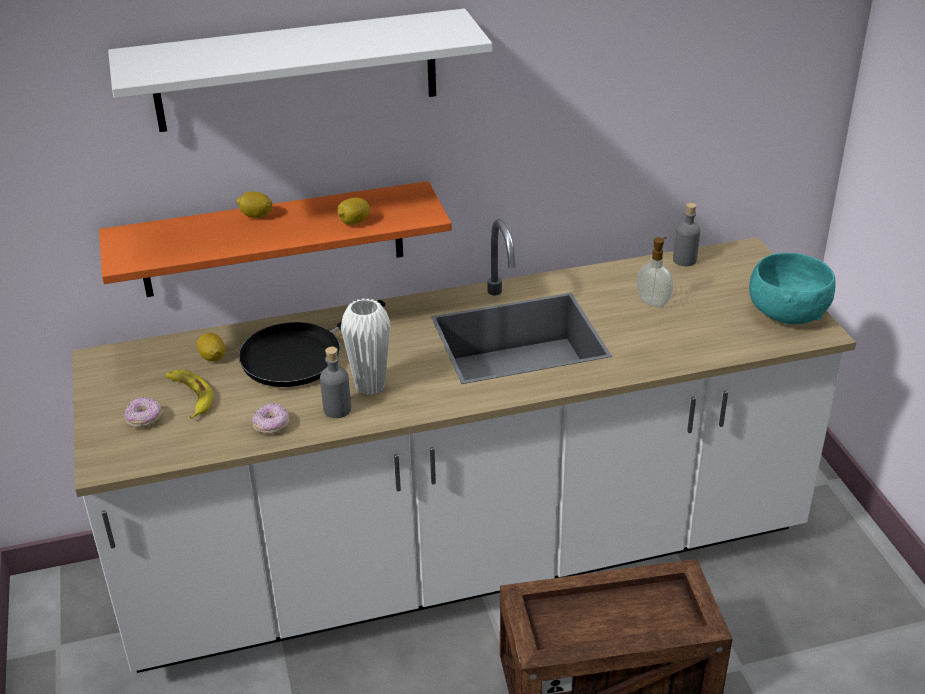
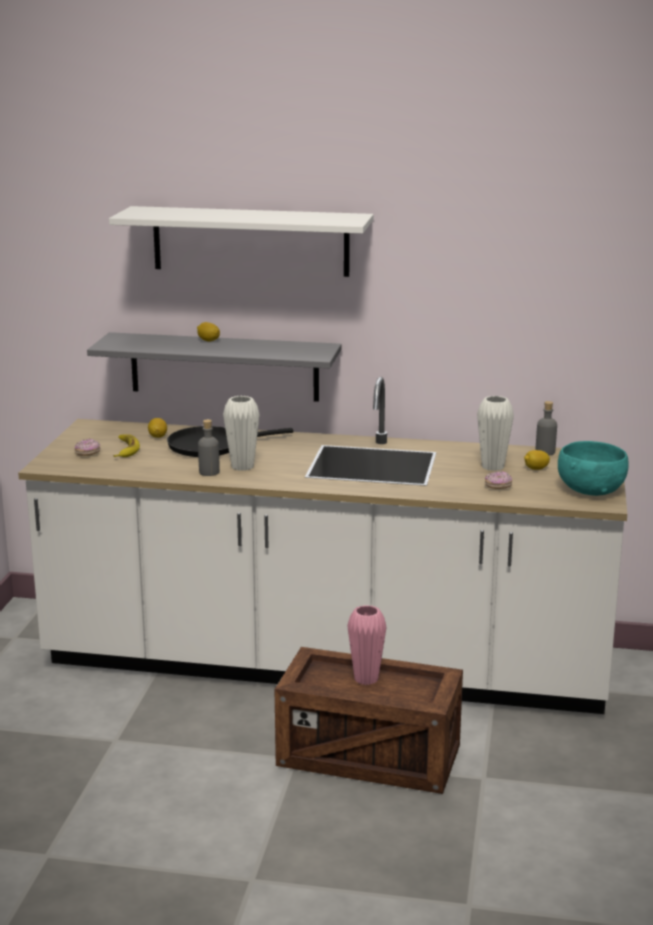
camera: 25 degrees right, 15 degrees down
orange shelf [99,181,452,297] -> grey shelf [87,332,342,402]
donut [252,403,289,434] -> donut moved to [485,471,512,489]
lemon [337,197,370,225] -> lemon moved to [524,450,550,470]
soap dispenser [637,237,673,307] -> white vase [477,396,514,471]
none -> pink vase [347,605,387,685]

